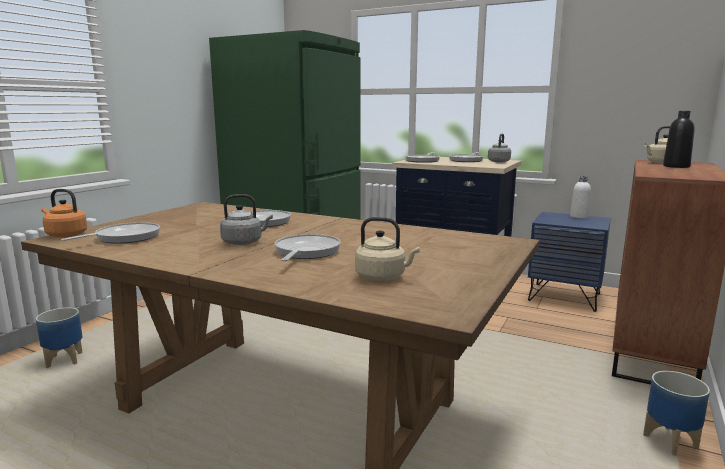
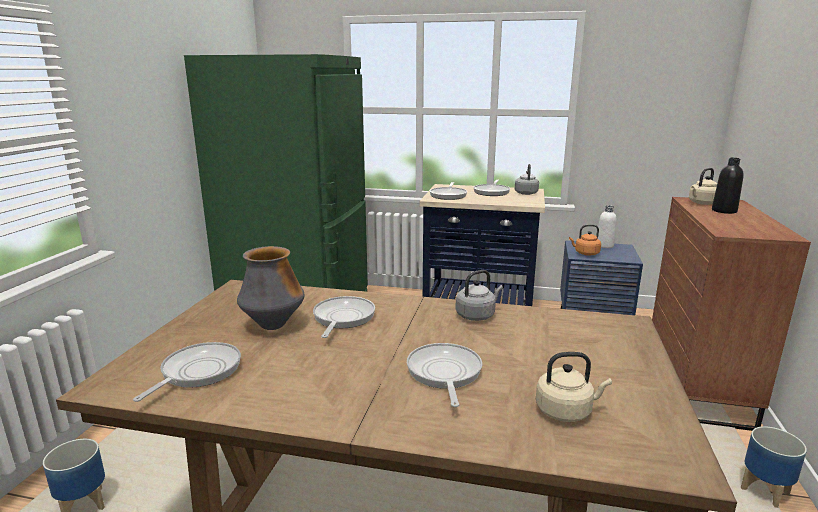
camera: 15 degrees left, 5 degrees up
orange kettle [42,189,87,238] -> orange kettle moved to [569,224,601,255]
grey kettle [220,194,273,245] -> grey kettle moved to [455,270,503,321]
none -> vase [237,246,305,330]

